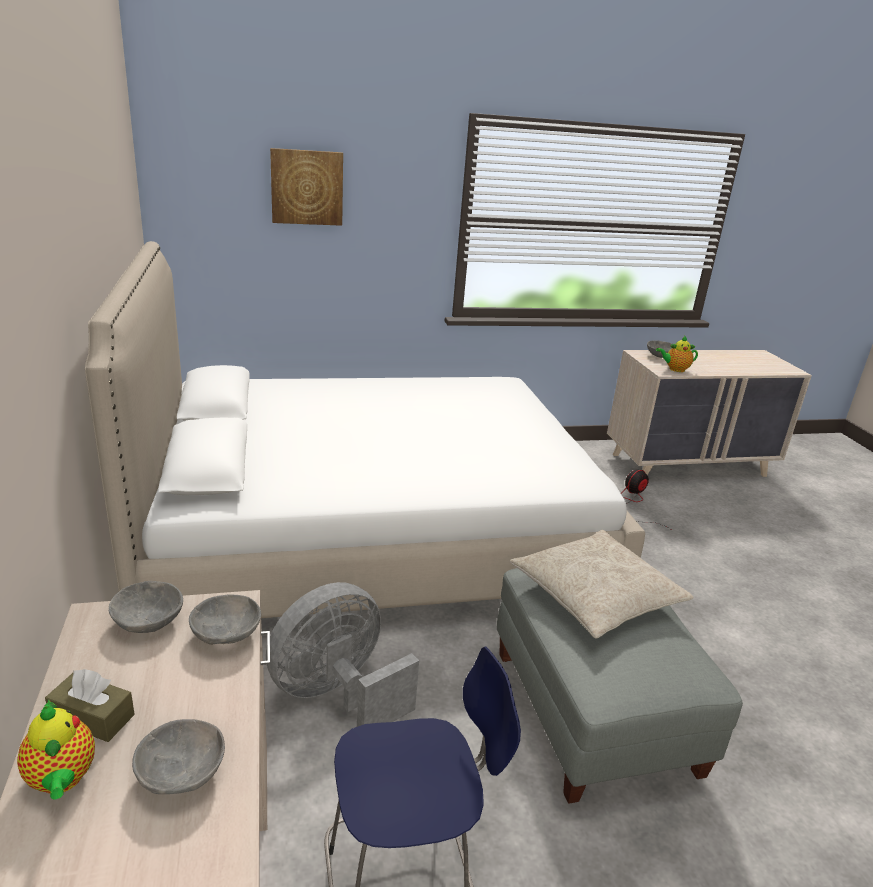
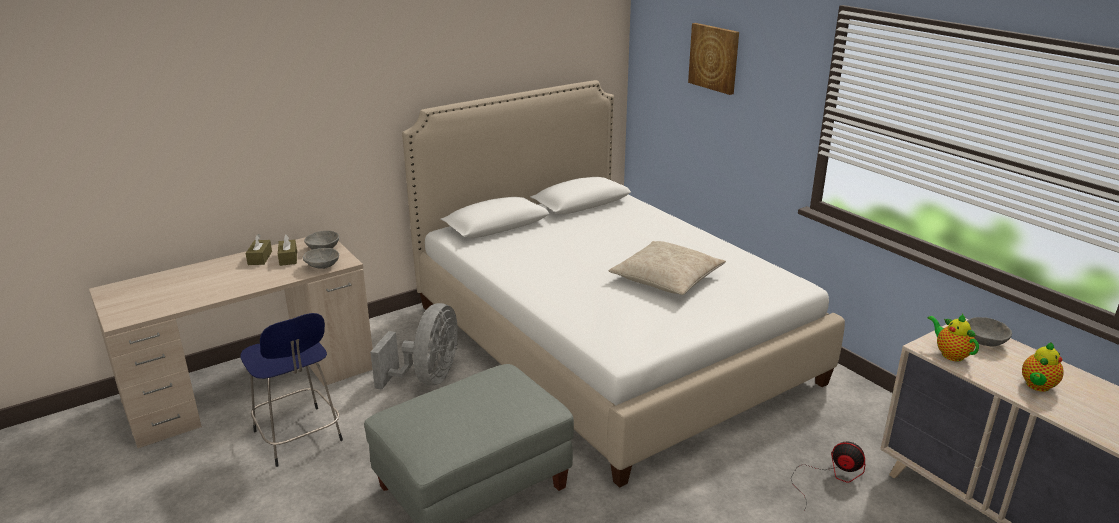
camera: 70 degrees right, 0 degrees up
teapot [17,699,95,800] -> teapot moved to [1022,342,1064,392]
grey bowl [132,719,225,794] -> none
grey fan [266,582,419,727] -> grey fan turned 75 degrees clockwise [370,303,458,390]
beige pillow [510,530,694,639] -> beige pillow moved to [609,241,726,295]
none -> brown tissue box [278,234,297,266]

